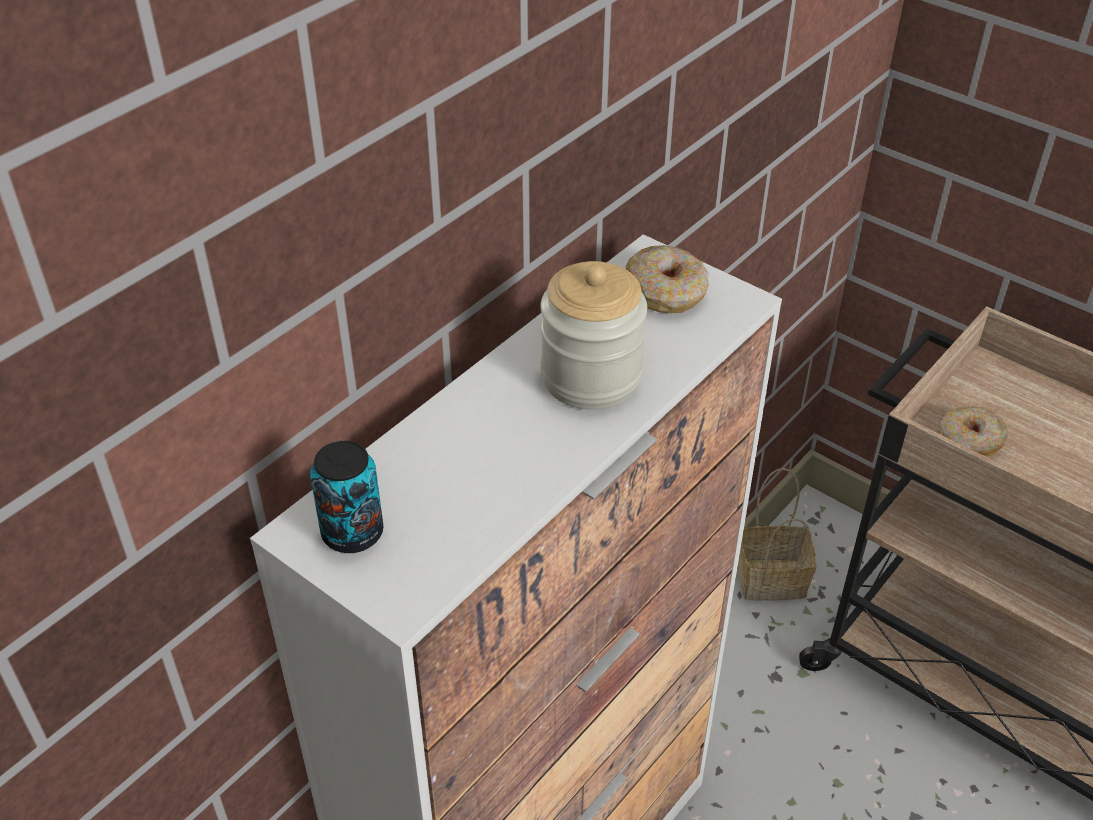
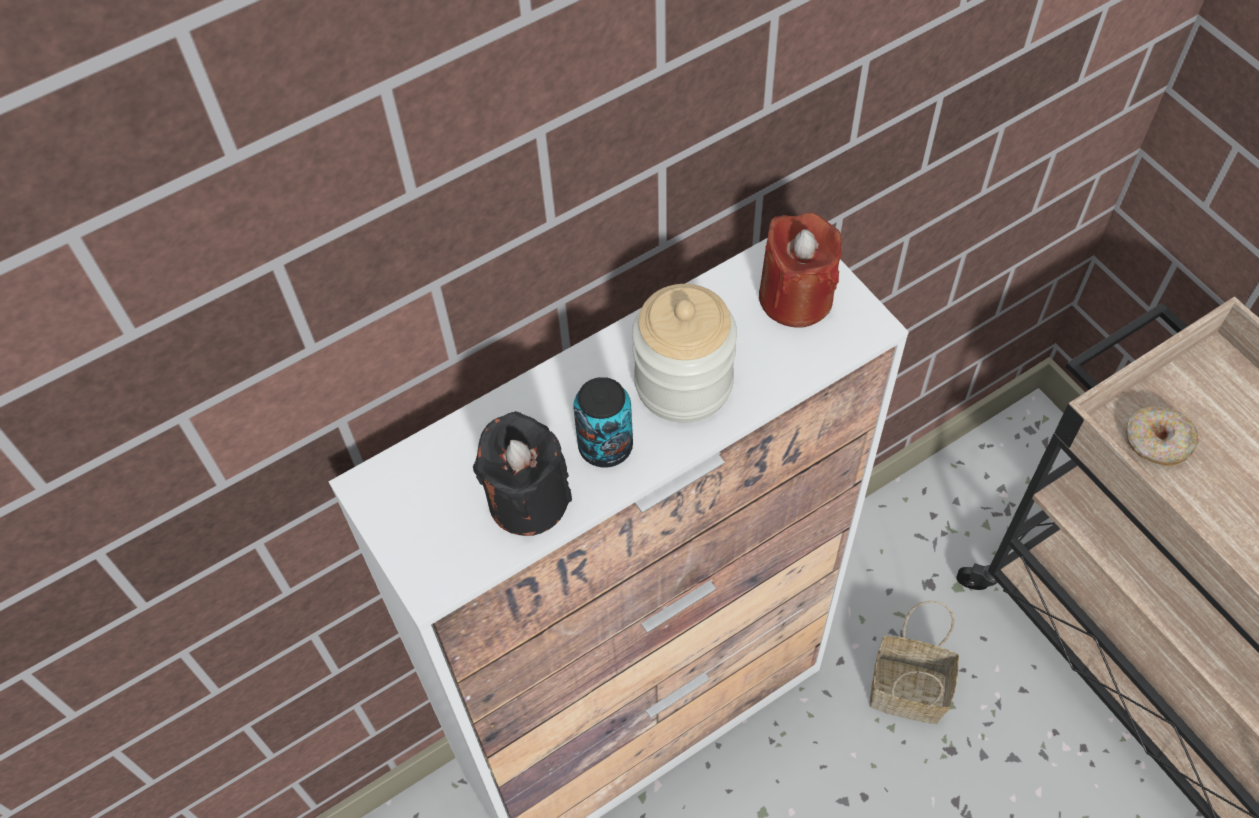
camera: 20 degrees right, 15 degrees up
can [310,441,383,553] -> can moved to [573,377,633,468]
donut [626,245,709,313] -> red candle [759,212,842,327]
basket [738,468,817,601] -> basket moved to [869,600,959,724]
none -> black candle [473,411,572,536]

